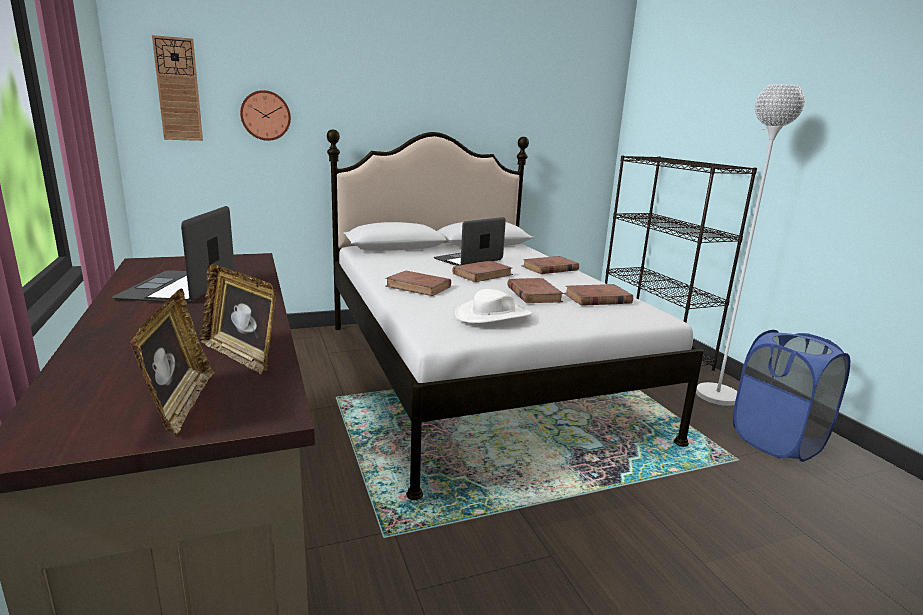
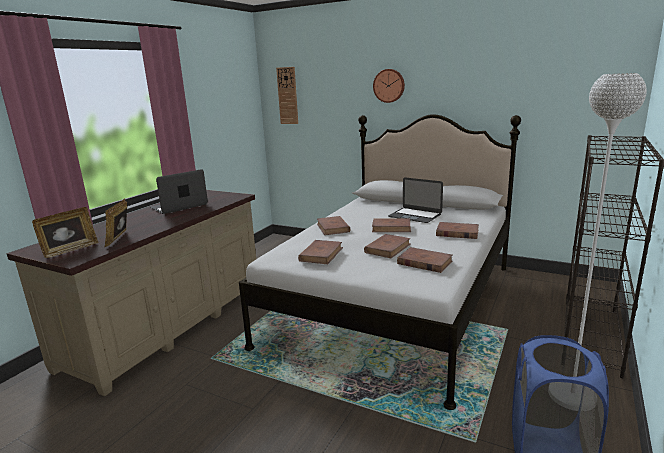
camera: 50 degrees right, 0 degrees up
wall clock [240,90,291,141] -> wall clock moved to [373,69,405,103]
laptop [434,217,506,266] -> laptop turned 150 degrees counterclockwise [388,178,443,223]
white hat [455,289,532,323] -> brown book [298,240,343,264]

